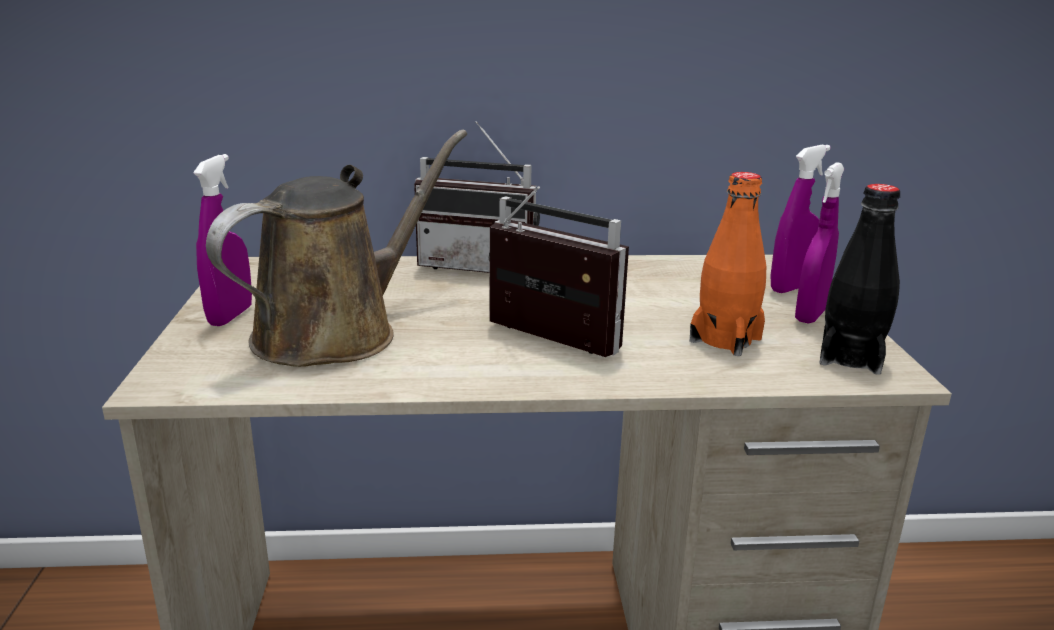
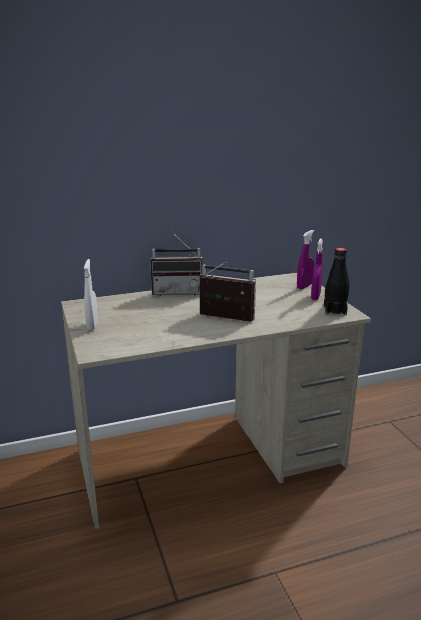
camera: 15 degrees left, 0 degrees up
purple spray bottle [193,154,252,326] -> white spray bottle [84,259,98,330]
brown watering can [206,130,467,367] -> none
orange bottle [690,172,766,356] -> none

